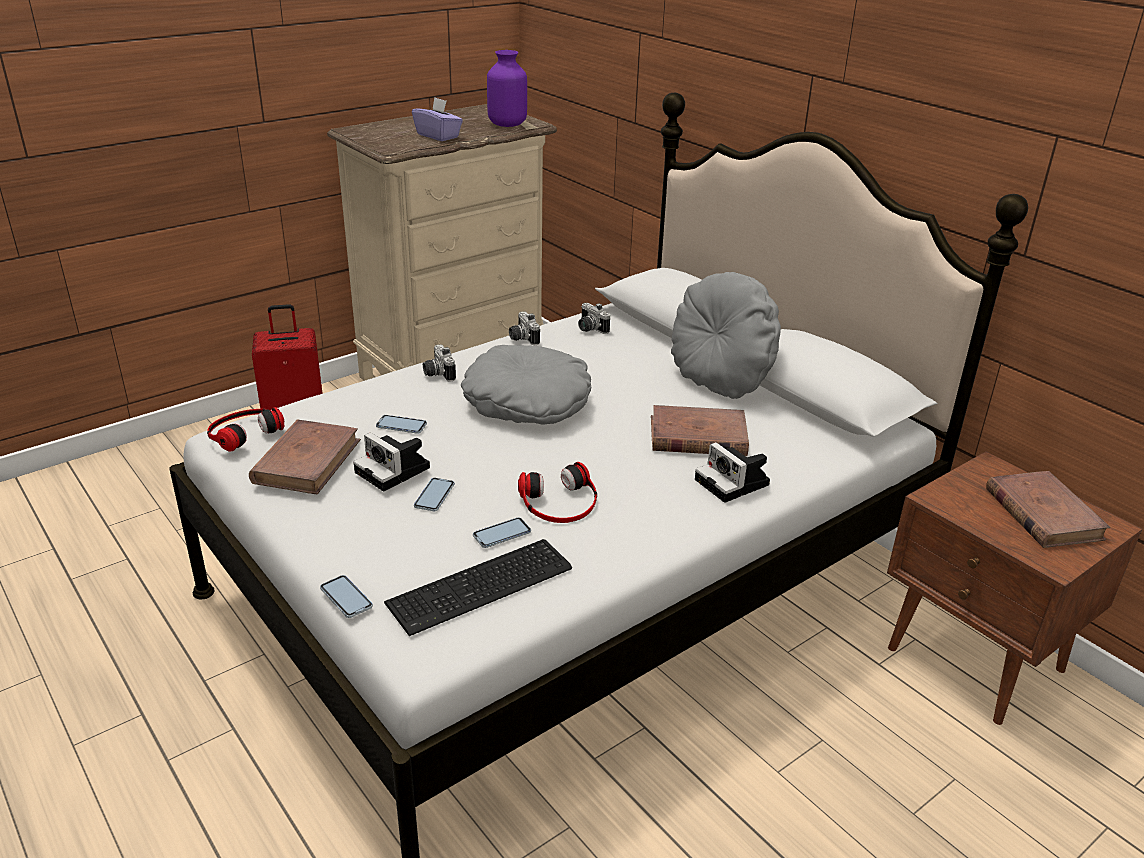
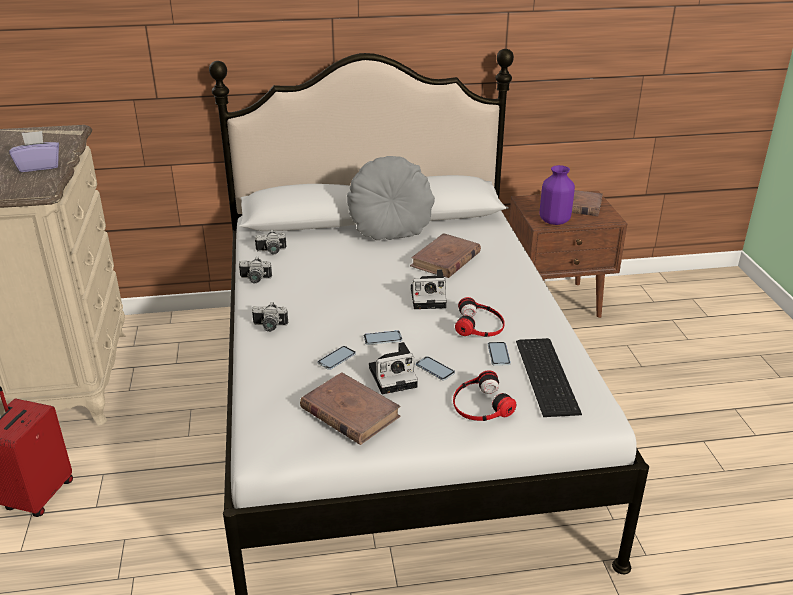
camera: 60 degrees left, 0 degrees up
headphones [207,407,284,452] -> headphones moved to [453,370,516,421]
phone [320,575,373,618] -> phone moved to [364,330,402,345]
grey pillow [461,345,591,425] -> none
purple vase [487,50,527,127] -> purple vase moved to [540,165,575,225]
camera [695,442,770,503] -> camera moved to [411,269,447,309]

